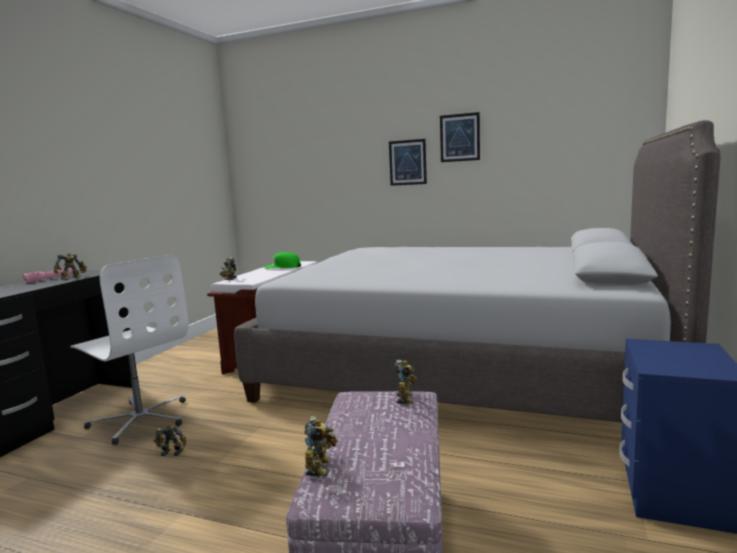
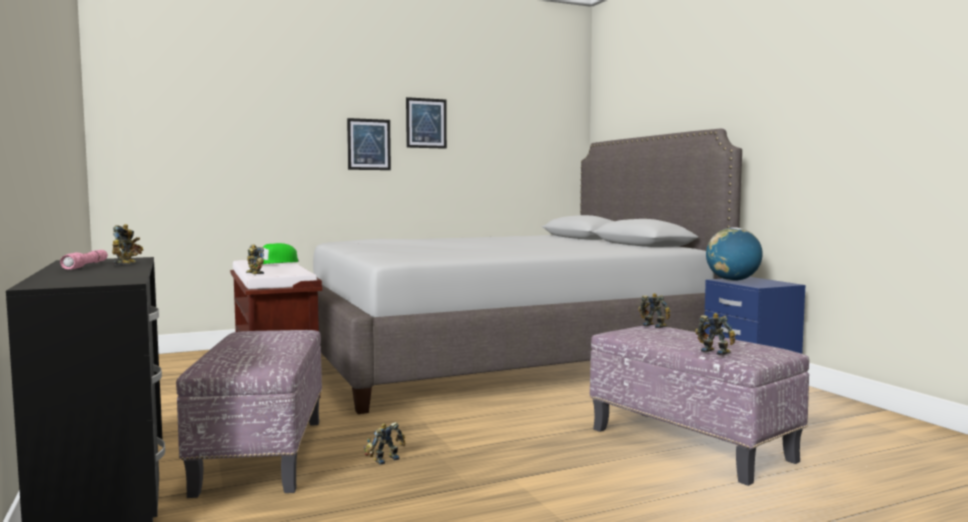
camera: 45 degrees left, 5 degrees down
white office chair [70,254,189,445] -> ottoman [176,330,322,498]
none -> globe [706,227,763,281]

